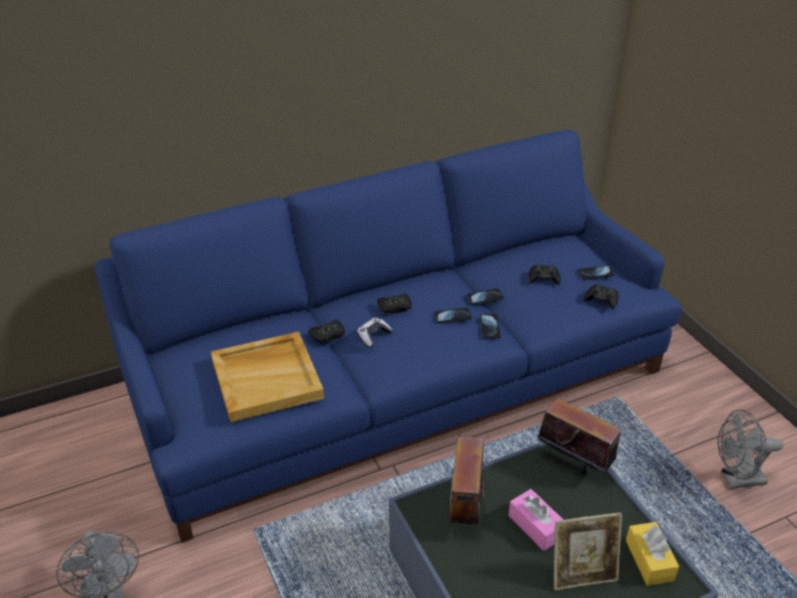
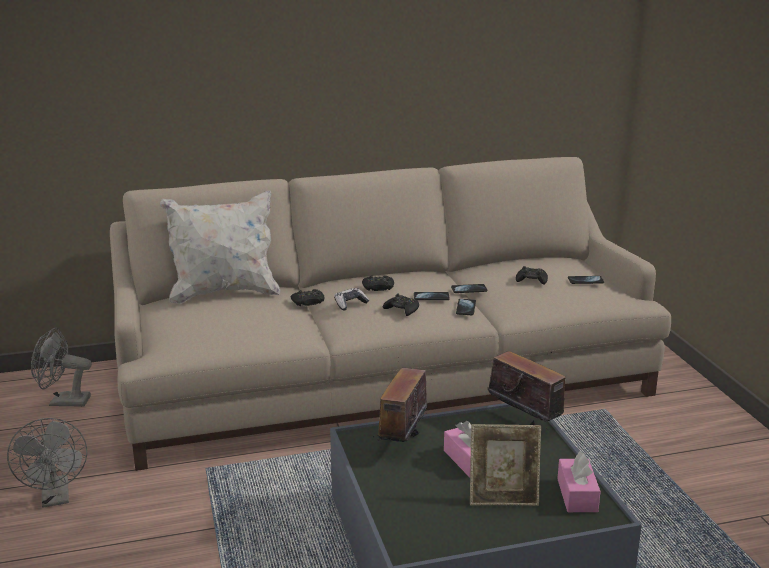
camera: 10 degrees right, 15 degrees down
blue sofa [95,130,681,543] -> beige sofa [110,157,671,471]
beige tray [211,332,324,422] -> none
black game controller [584,284,619,309] -> black game controller moved to [383,294,419,316]
yellow tissue box [626,522,679,586] -> pink tissue box [557,451,601,512]
grey fan [717,409,784,489] -> grey fan moved to [31,327,92,407]
none -> white pillow [160,191,280,304]

